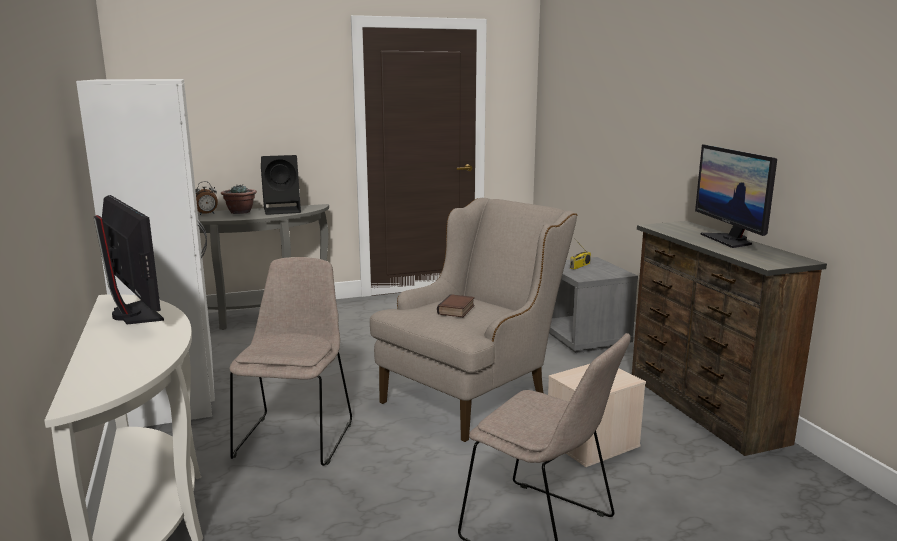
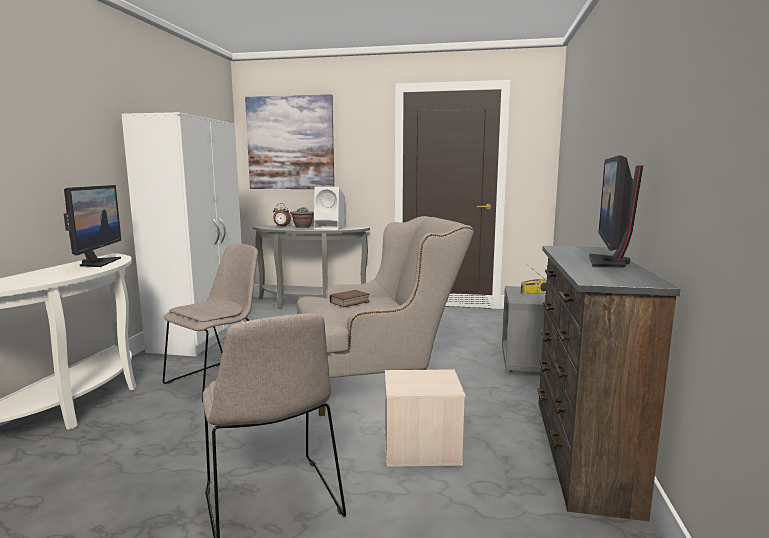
camera: 30 degrees right, 5 degrees down
black speaker [261,155,301,215] -> white speaker [314,187,345,230]
none -> picture [245,94,334,189]

